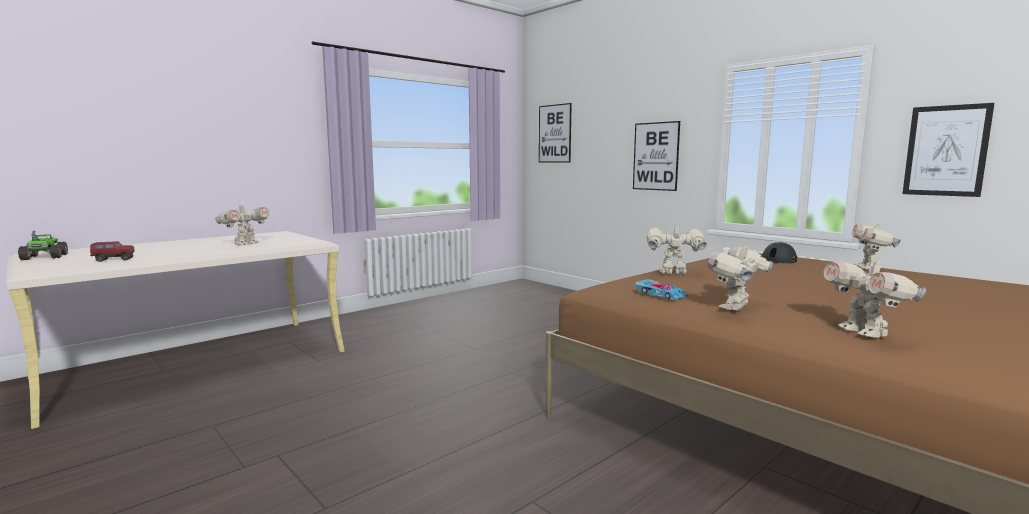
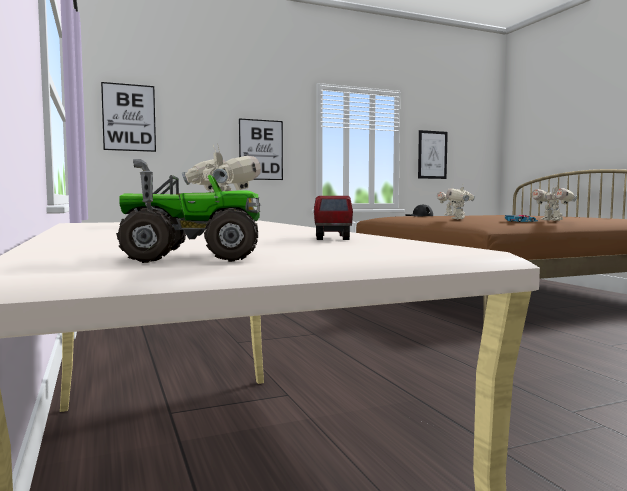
camera: 70 degrees left, 5 degrees down
toy robot [824,253,926,338] -> none

